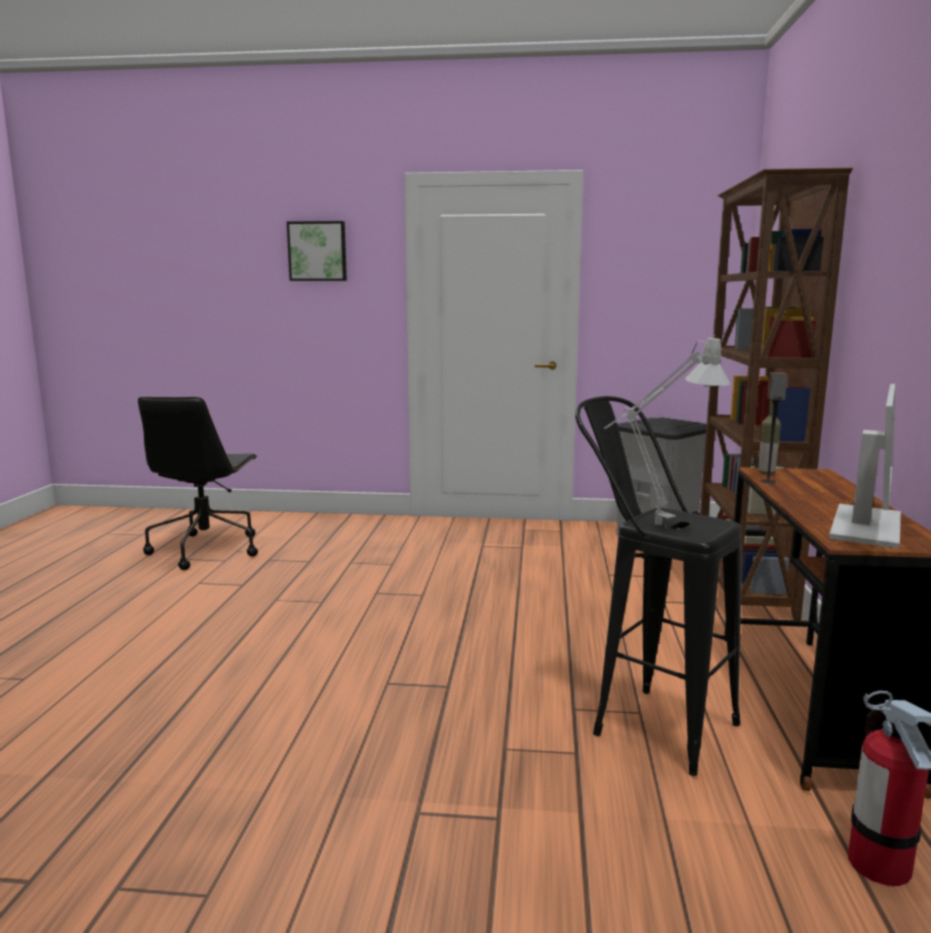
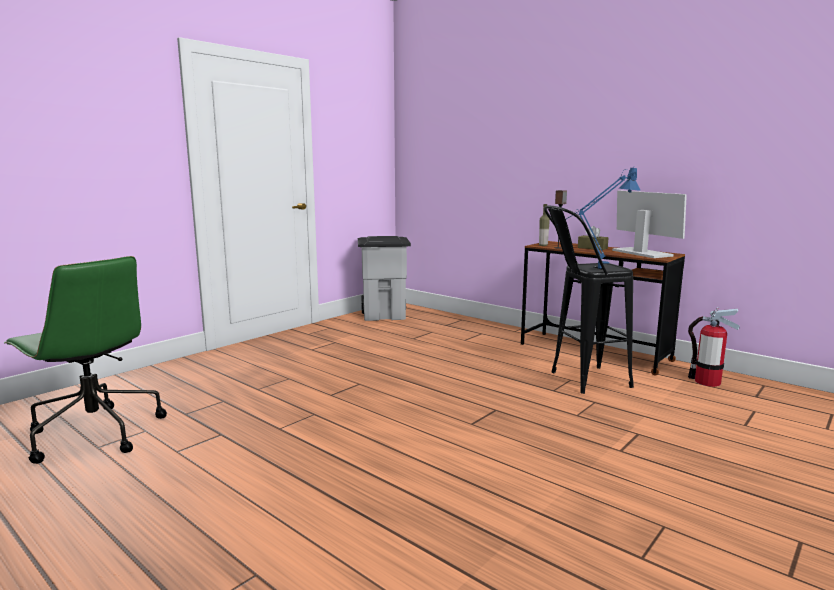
camera: 55 degrees left, 0 degrees up
black office chair [138,397,258,570] -> green office chair [4,256,167,464]
picture [287,221,347,281] -> none
grey table lamp [604,335,730,528] -> blue table lamp [557,168,641,269]
brown bookcase [700,168,853,621] -> none
none -> brown tissue box [578,226,609,250]

